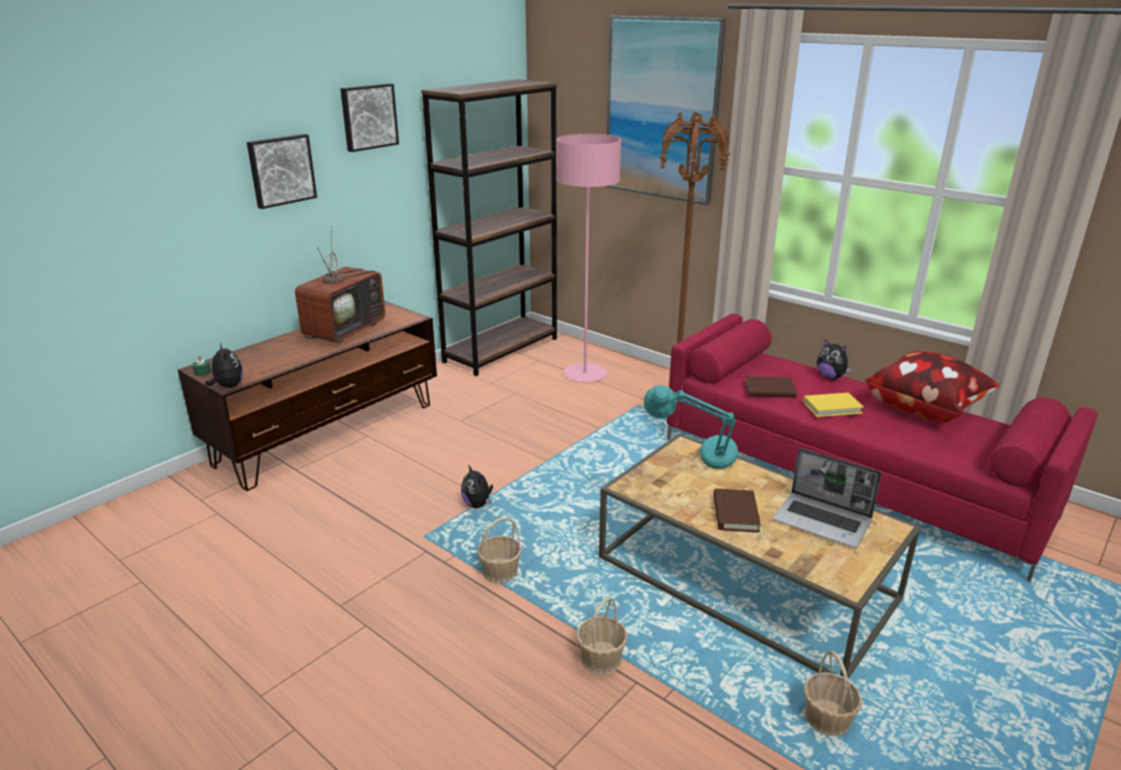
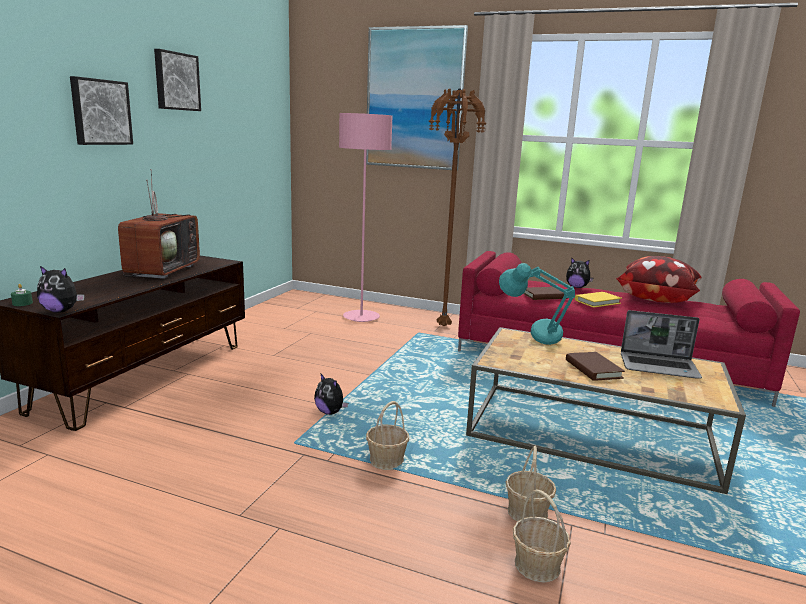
camera: 20 degrees left, 10 degrees down
plush toy [205,345,243,388] -> plush toy turned 150 degrees clockwise [37,266,84,313]
brown bookcase [421,79,557,376] -> none
basket [803,651,862,736] -> basket moved to [513,489,571,582]

